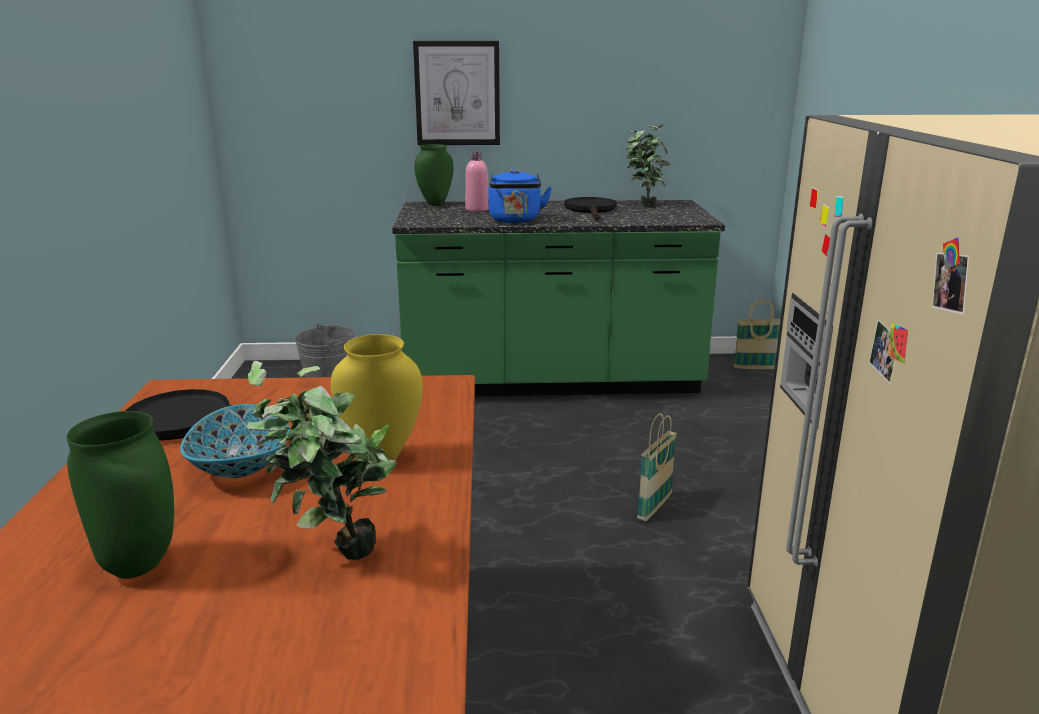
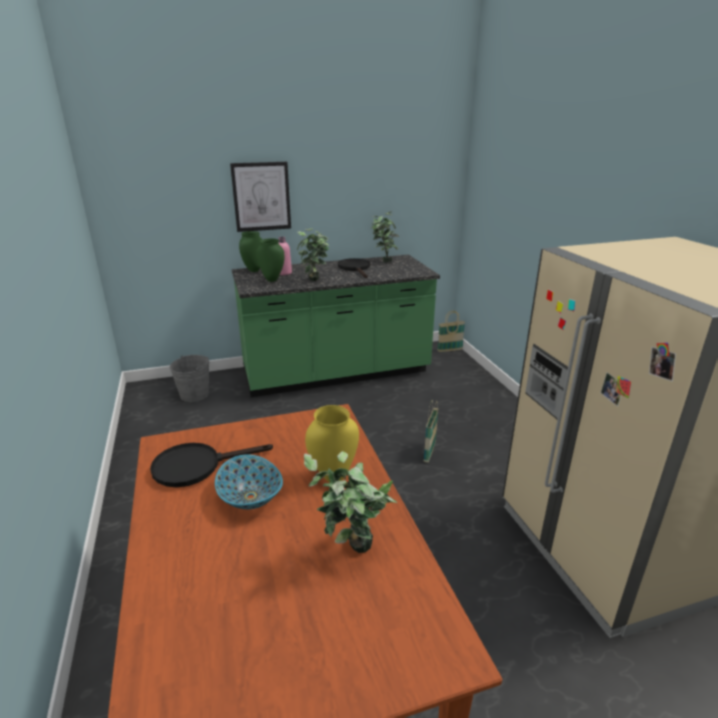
camera: 15 degrees left, 5 degrees up
green vase [66,411,174,579] -> green vase moved to [257,238,285,282]
blue kettle [488,169,552,223] -> potted plant [297,228,329,281]

